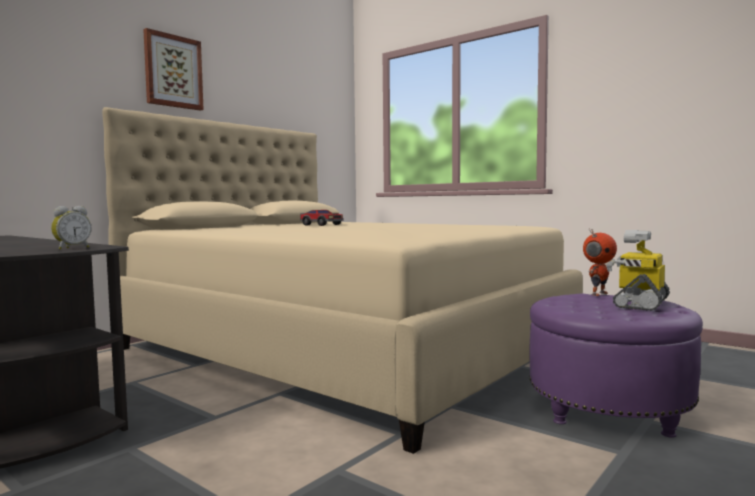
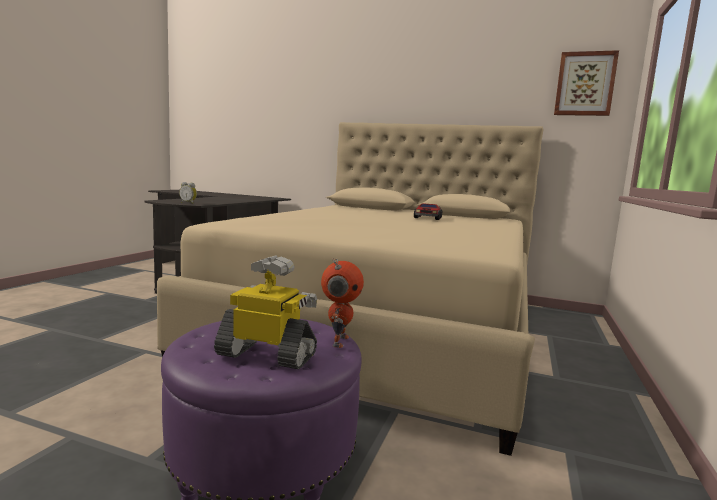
camera: 70 degrees right, 5 degrees up
picture [143,28,204,111] -> picture moved to [554,50,619,116]
toy robot [583,228,617,296] -> toy robot turned 105 degrees counterclockwise [321,258,364,348]

